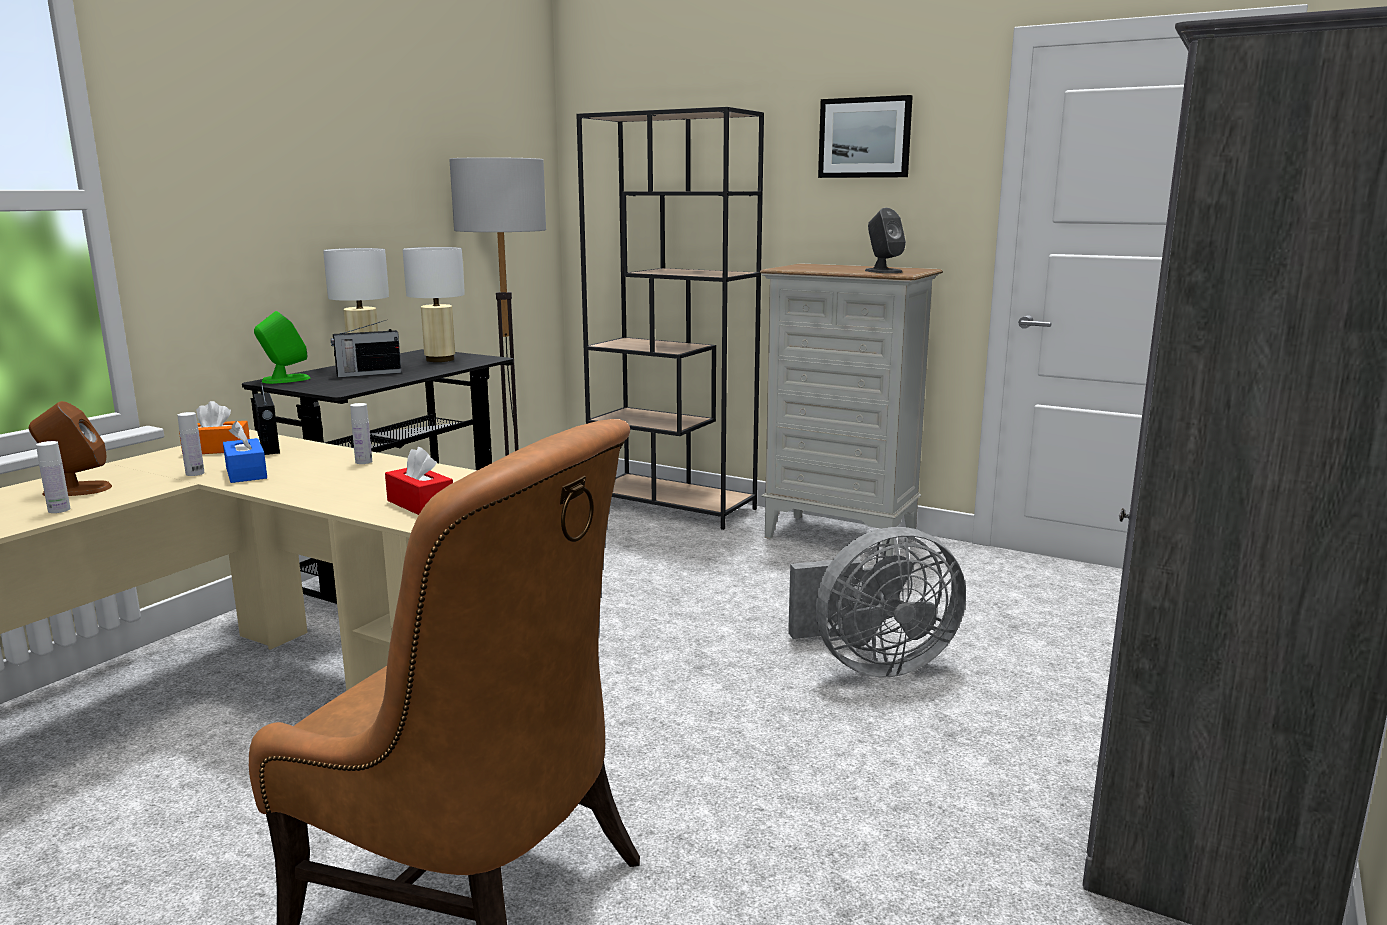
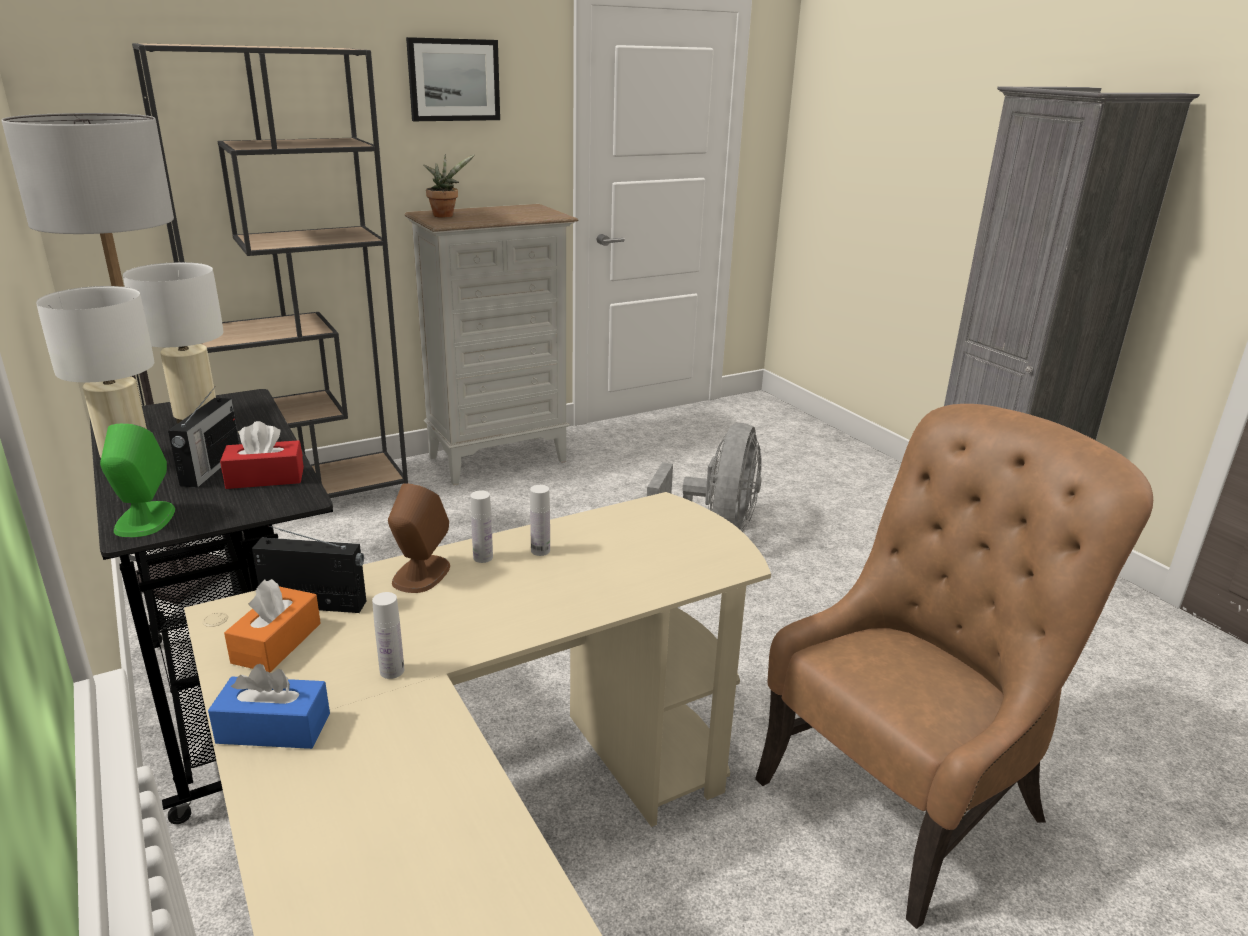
camera: 60 degrees left, 10 degrees up
brown speaker [29,401,112,496] -> brown speaker moved to [388,483,450,593]
white bottle [36,441,71,513] -> white bottle moved to [530,485,550,556]
blue tissue box [223,421,267,483] -> blue tissue box moved to [208,664,330,749]
red tissue box [385,447,453,515] -> red tissue box moved to [220,421,304,489]
grey speaker [865,208,906,273] -> none
none -> potted plant [423,154,475,218]

